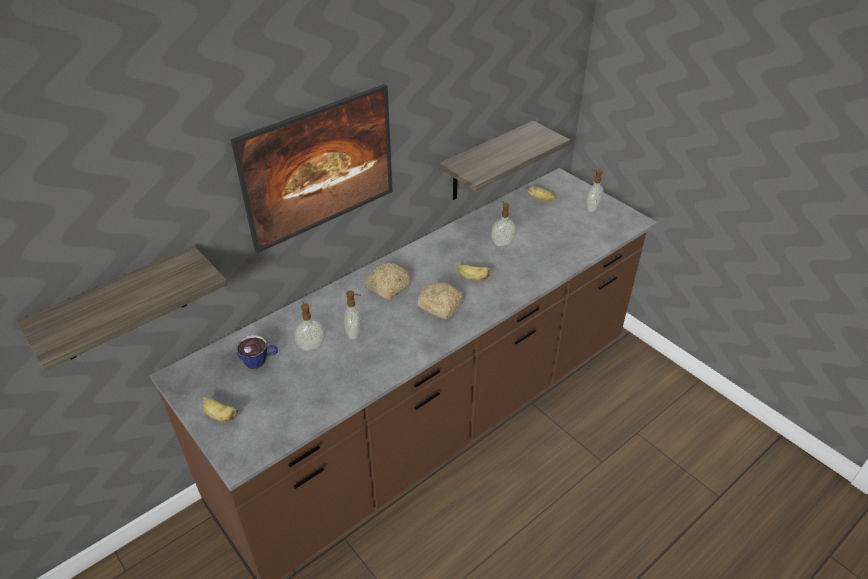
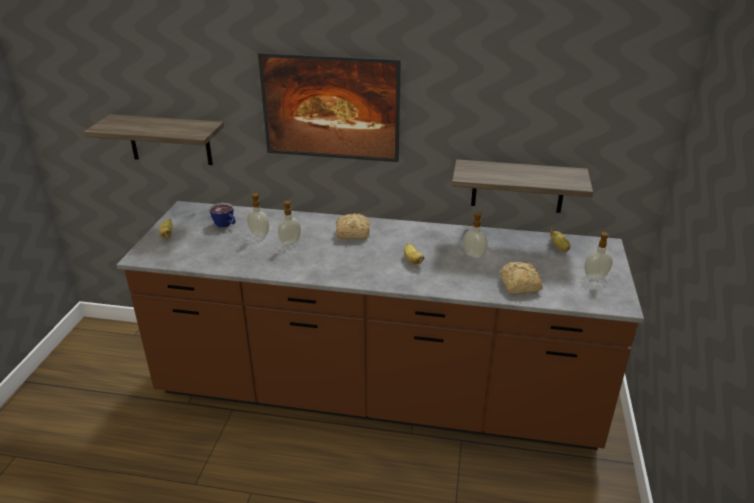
camera: 50 degrees right, 10 degrees down
bread [417,281,464,319] -> bread moved to [500,262,543,294]

